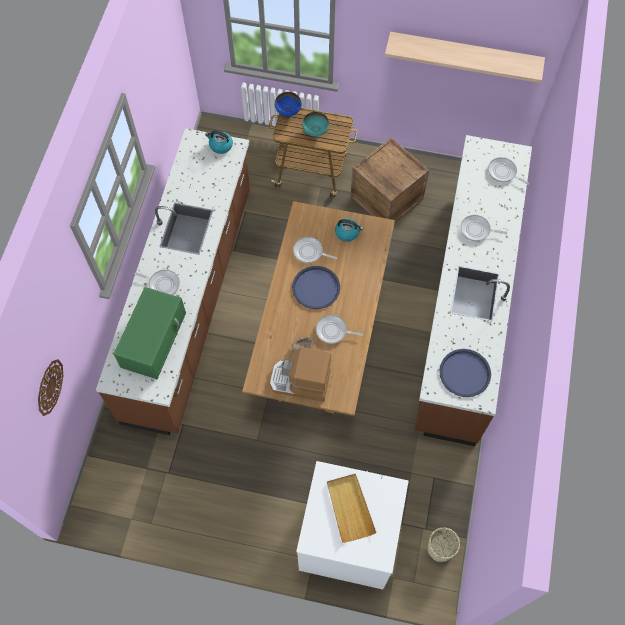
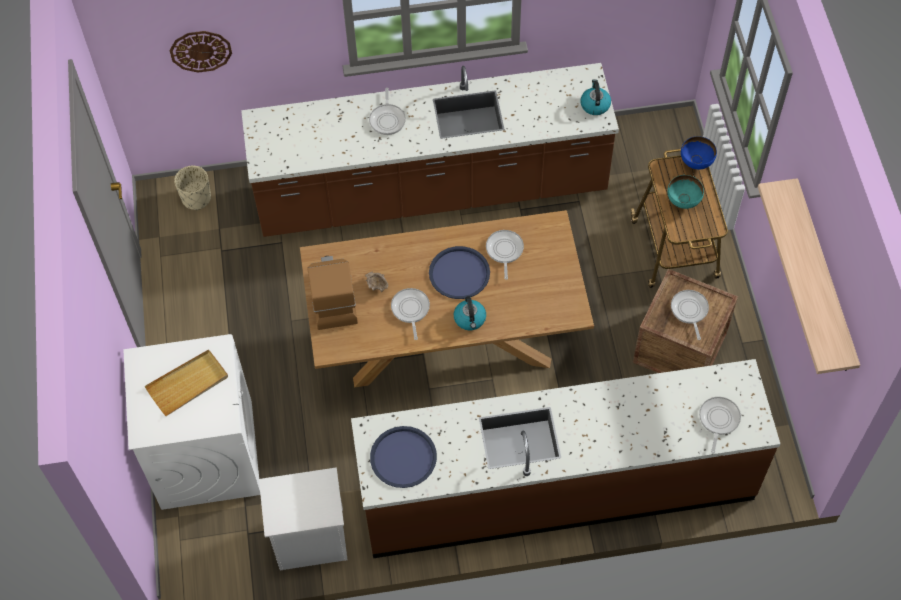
camera: 70 degrees right, 5 degrees down
green microwave [114,287,186,379] -> none
kettle [335,218,363,242] -> kettle moved to [454,296,486,330]
beige planter [427,528,460,562] -> beige planter moved to [174,166,211,210]
frying pan [461,215,507,242] -> frying pan moved to [671,290,709,340]
none -> white nightstand [259,467,348,571]

